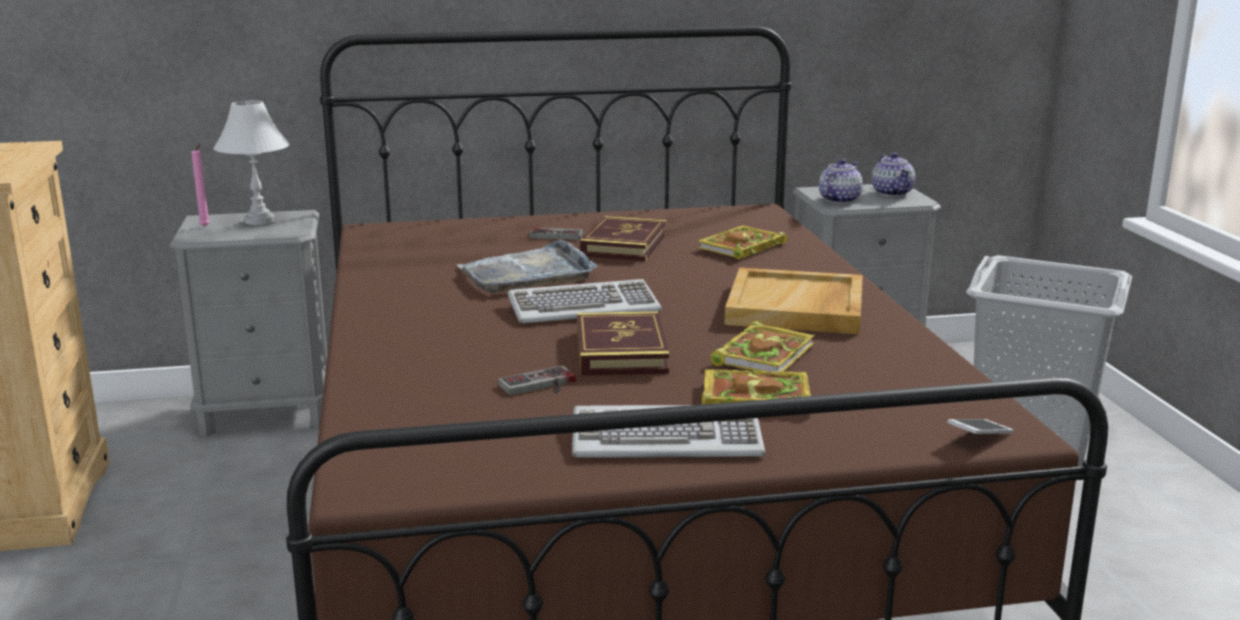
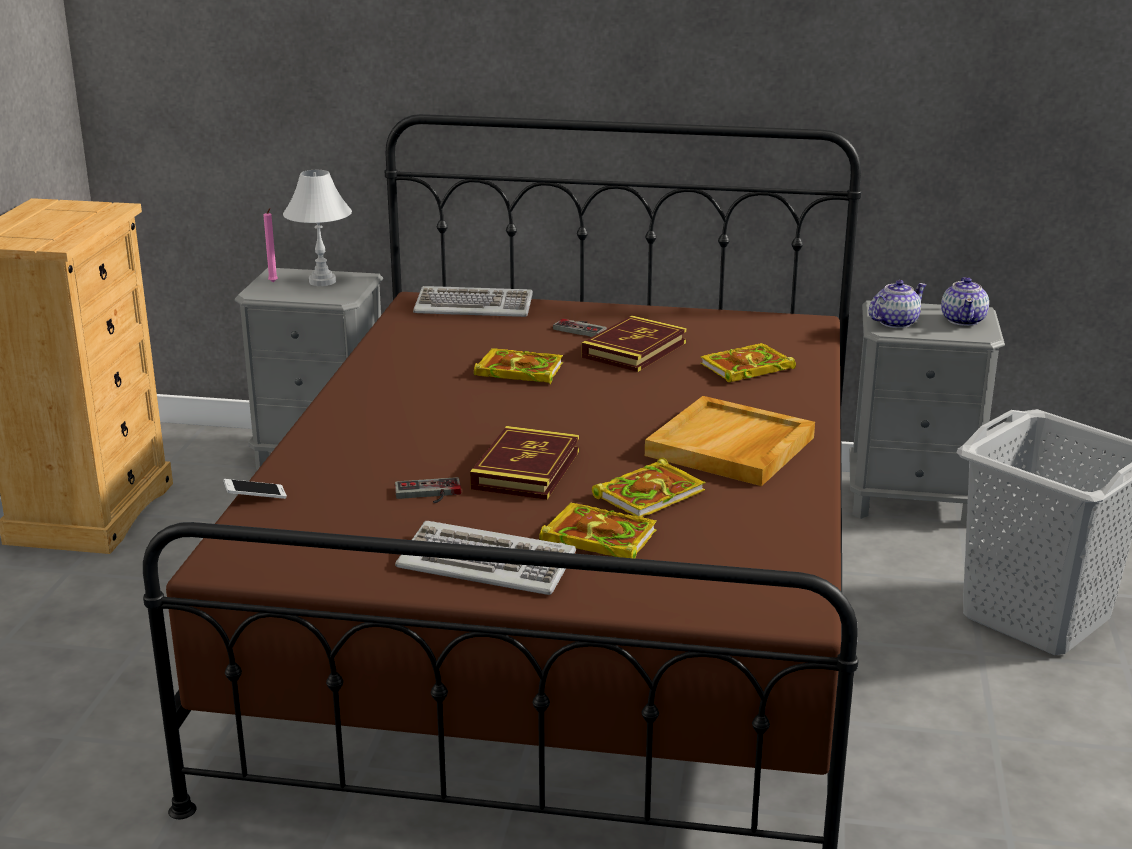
camera: 20 degrees right, 5 degrees up
grey tray [457,239,597,293] -> book [474,348,563,384]
keyboard [508,279,662,323] -> keyboard moved to [413,286,533,317]
phone [947,419,1014,434] -> phone moved to [223,479,287,499]

